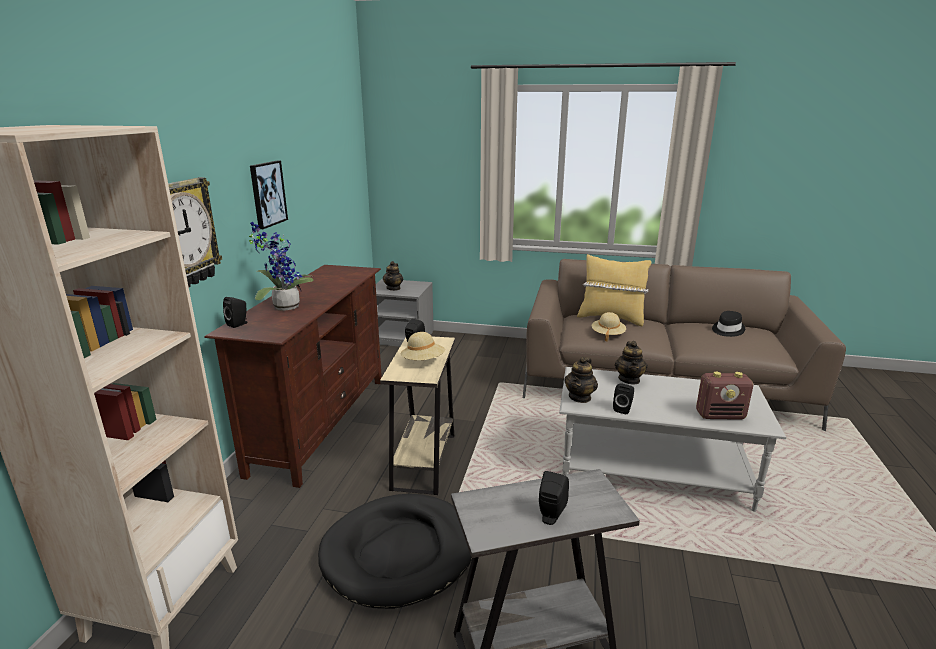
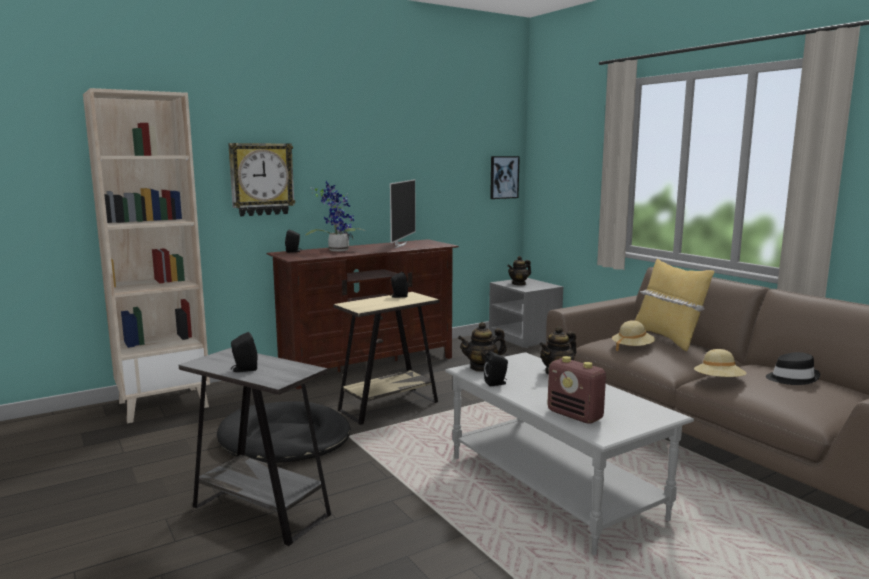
camera: 45 degrees right, 10 degrees down
picture [250,161,288,229] -> picture moved to [490,156,520,199]
beige hat [401,332,445,360] -> beige hat moved to [694,349,747,377]
none -> television [390,179,416,249]

